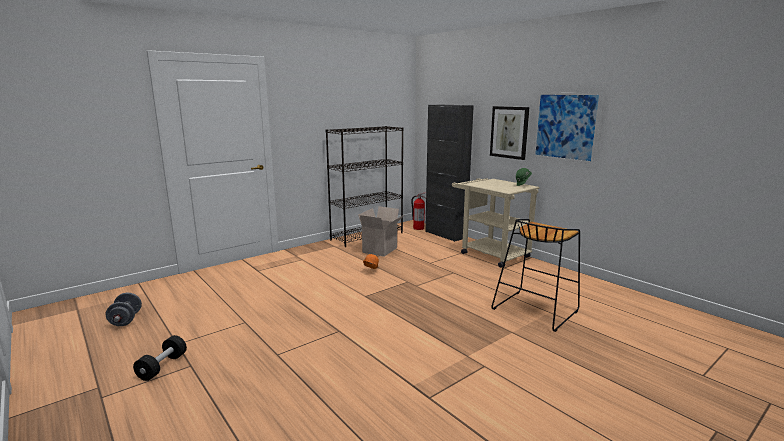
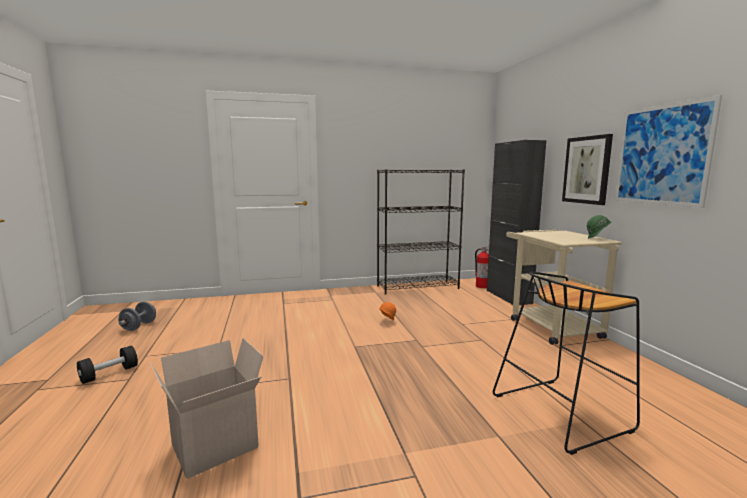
camera: 25 degrees right, 5 degrees down
cardboard box [358,206,404,257] -> cardboard box moved to [150,338,263,479]

